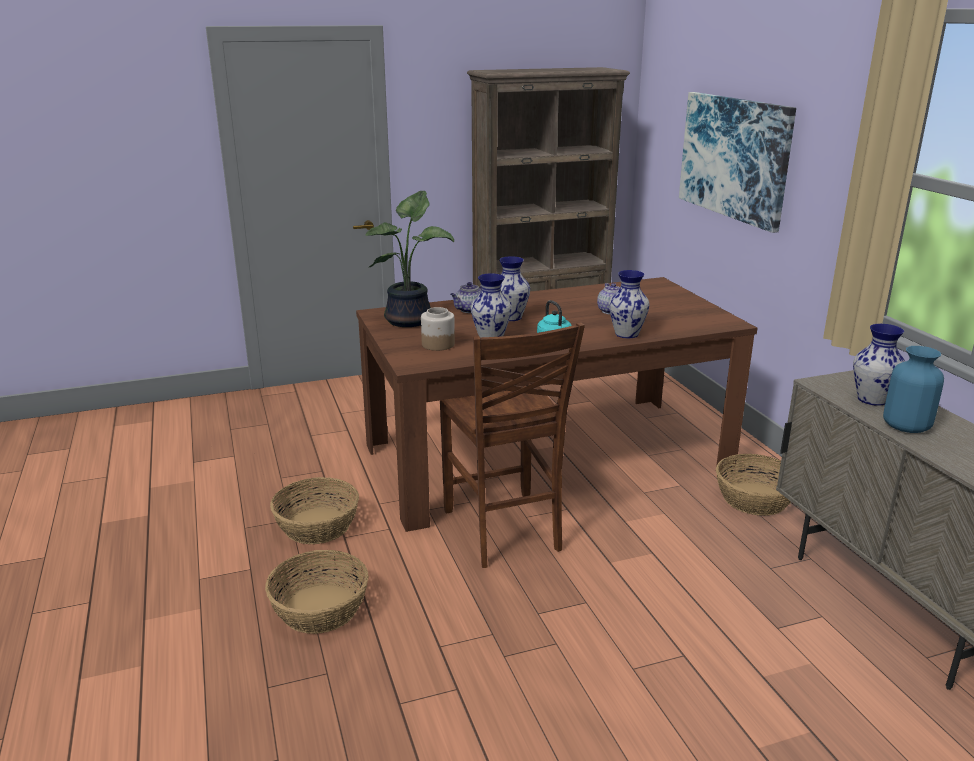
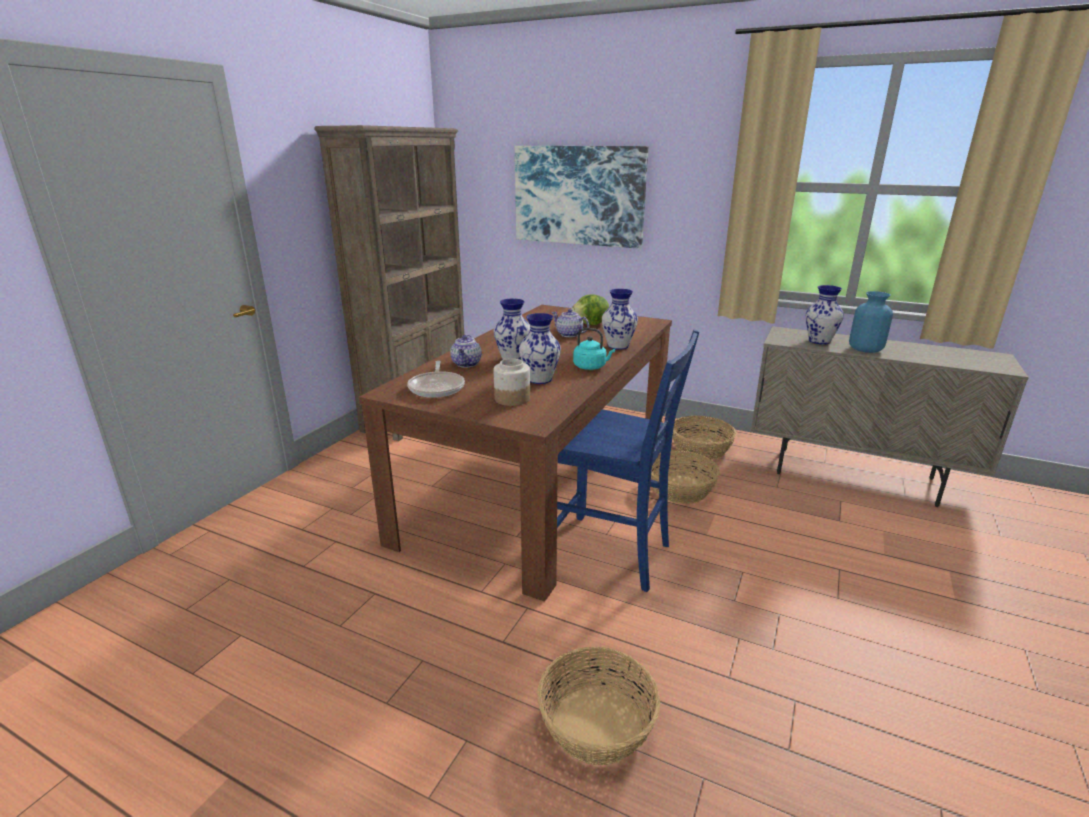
camera: 45 degrees left, 0 degrees up
basket [270,477,359,544] -> basket moved to [651,450,720,504]
potted plant [365,191,454,327] -> frying pan [407,361,465,398]
brown chair [440,323,585,568] -> blue chair [557,330,699,592]
none -> lettuce [571,294,609,325]

